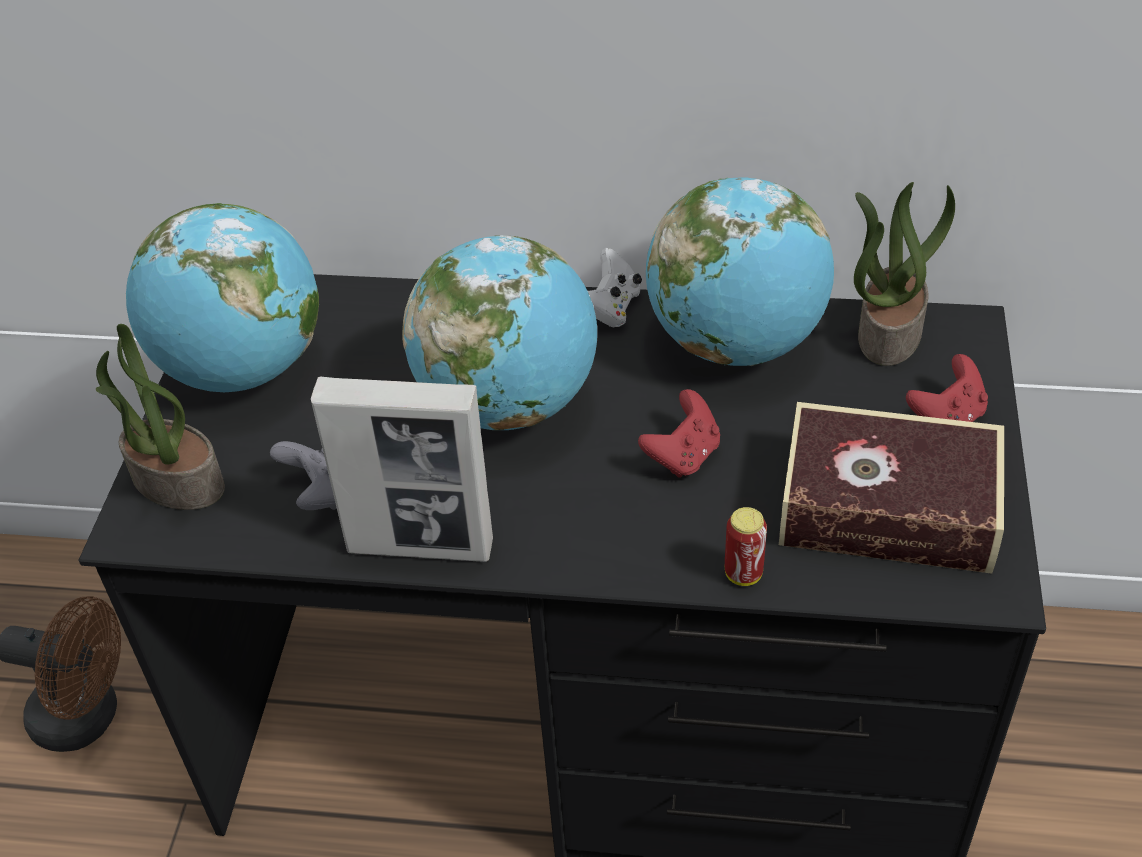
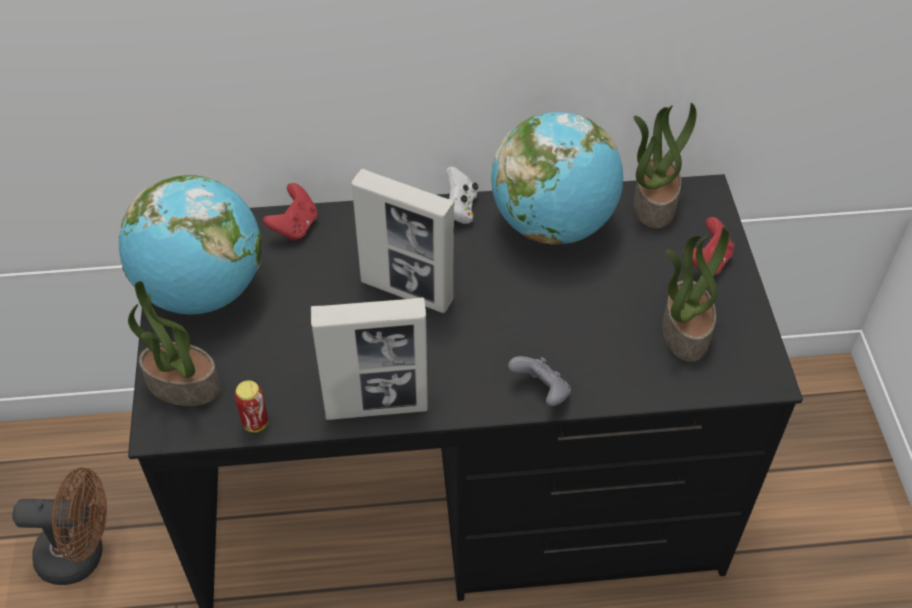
camera: 15 degrees left, 5 degrees up
grey game controller [270,441,337,510] -> grey game controller moved to [508,356,571,406]
globe [402,235,597,430] -> picture frame [352,169,455,313]
red game controller [638,389,720,478] -> red game controller moved to [263,183,317,241]
can [725,507,767,586] -> can moved to [234,380,268,432]
book [779,402,1004,574] -> potted plant [662,227,729,362]

